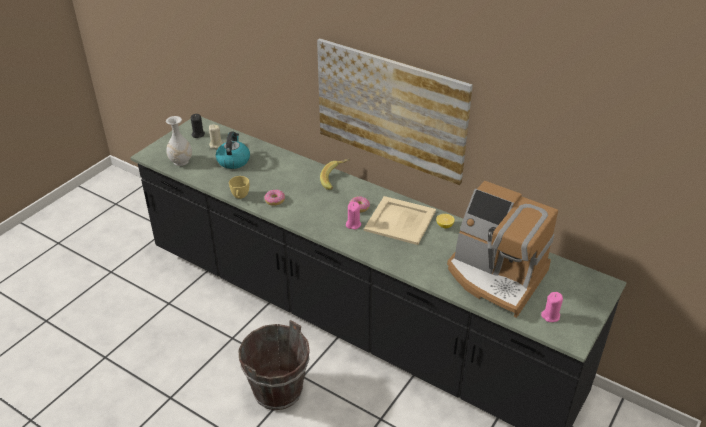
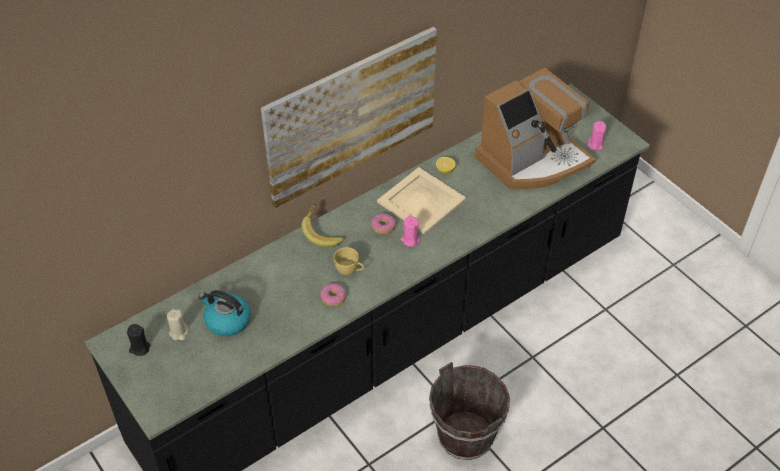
camera: 70 degrees left, 10 degrees up
white vase [166,116,192,166] -> none
yellow cup [229,176,249,199] -> yellow cup moved to [334,247,364,276]

